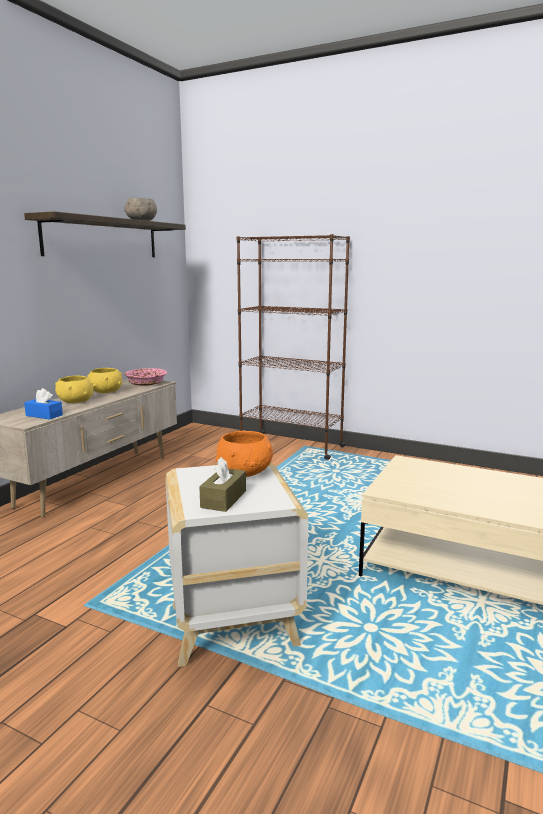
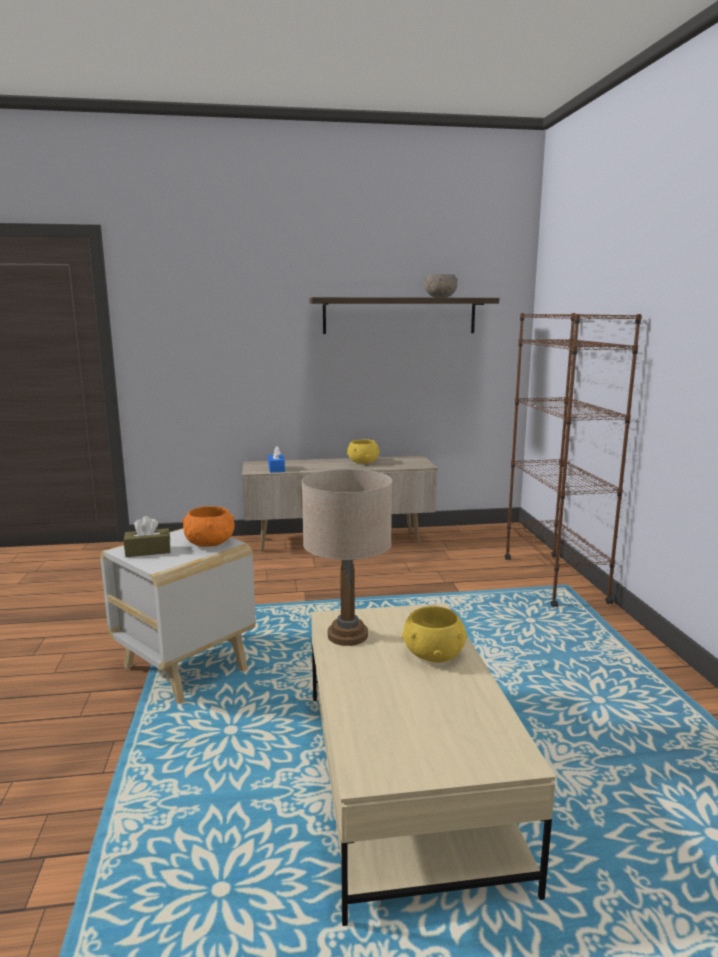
camera: 55 degrees right, 0 degrees up
yellow bowl [55,375,93,403] -> yellow bowl moved to [402,606,467,663]
pink bowl [124,368,167,386] -> none
none -> beige table lamp [302,469,392,646]

